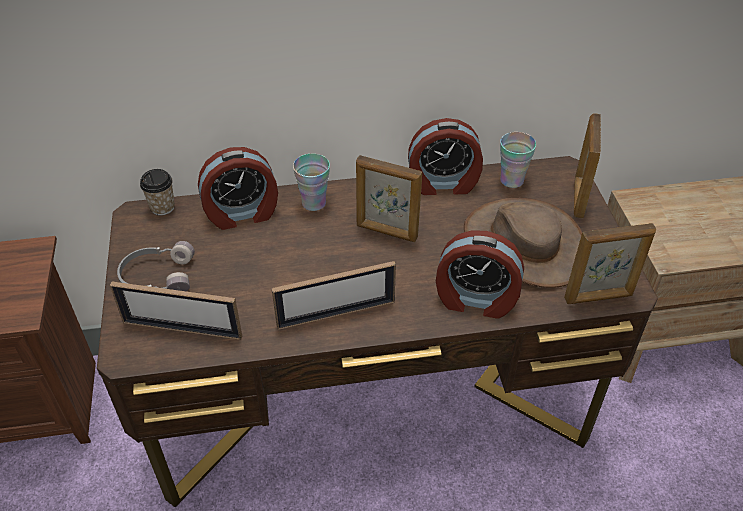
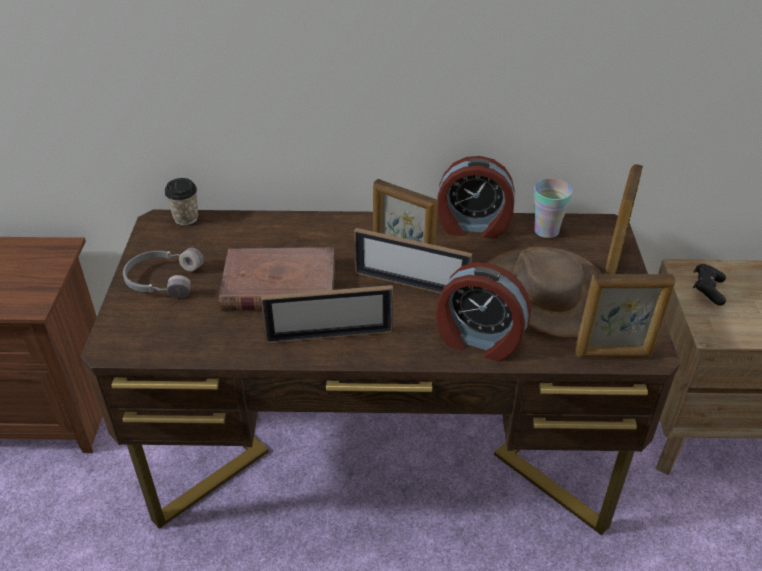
camera: 10 degrees right, 5 degrees down
picture frame [110,282,242,340] -> picture frame moved to [354,228,472,294]
alarm clock [198,147,278,230] -> none
cup [293,154,330,211] -> none
none -> brown book [219,247,335,310]
none -> black game controller [693,264,726,306]

